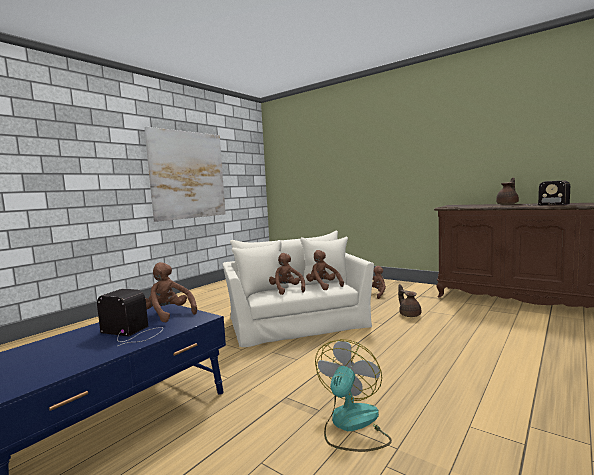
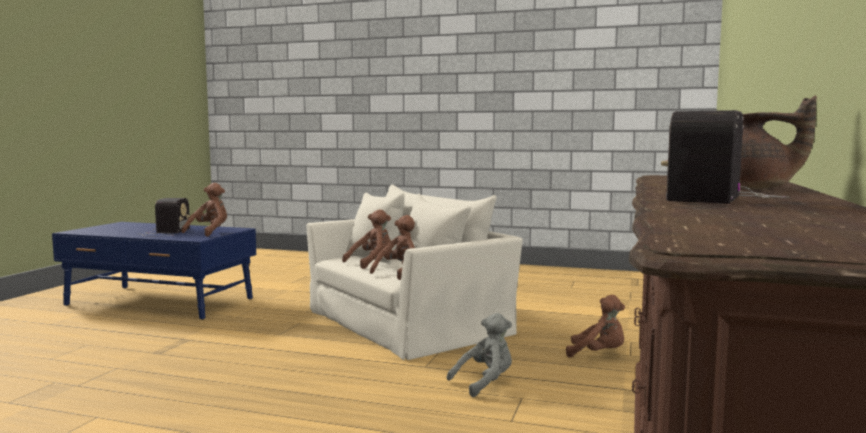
camera: 70 degrees right, 0 degrees up
picture [144,127,226,222] -> none
fan [315,339,392,452] -> none
brown teapot [398,284,421,317] -> grey plush toy [447,313,512,397]

